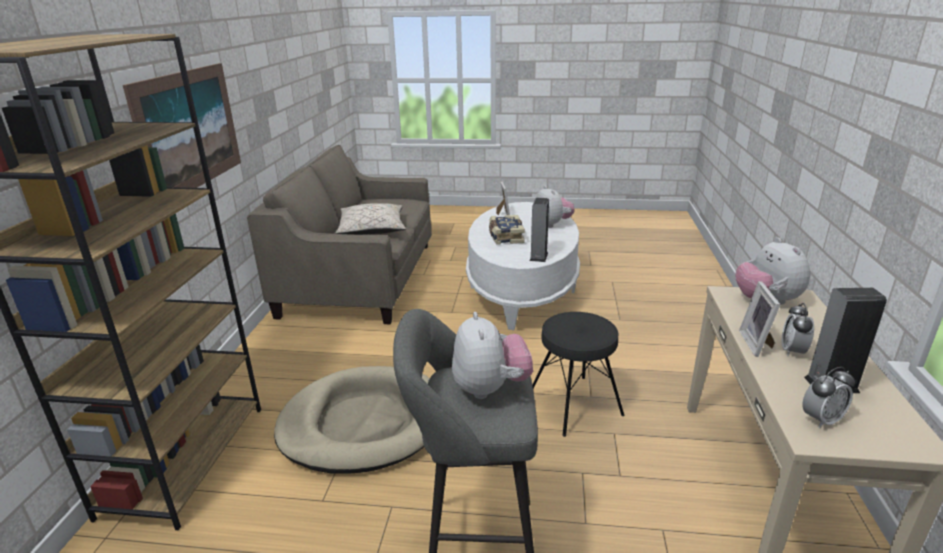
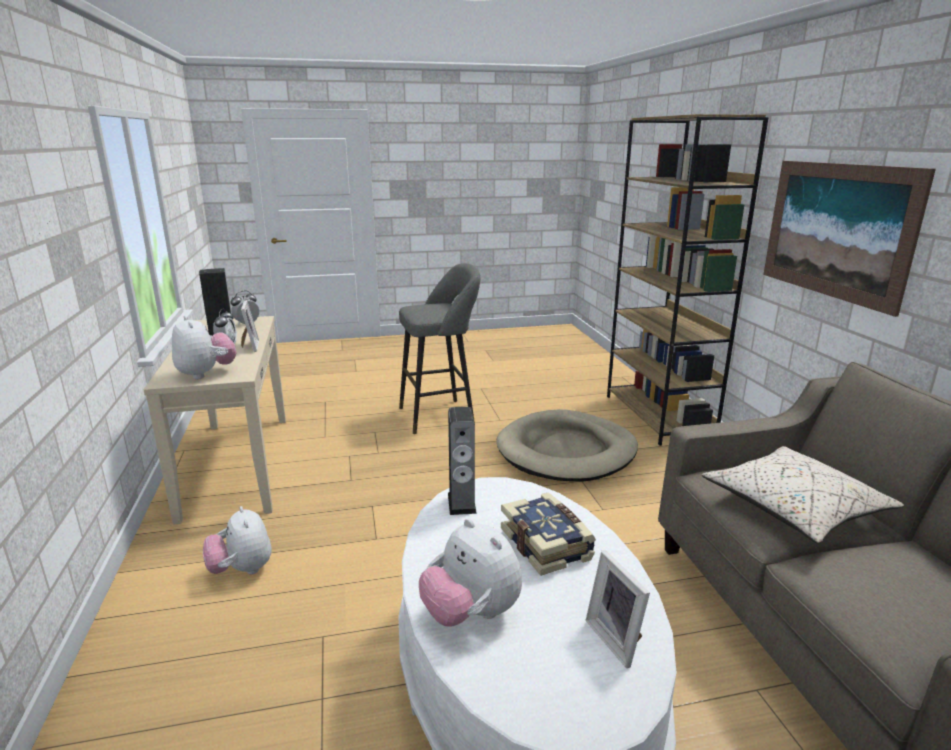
camera: 160 degrees right, 5 degrees down
plush toy [452,312,533,399] -> plush toy moved to [203,506,271,575]
black stool [532,312,624,437] -> none

